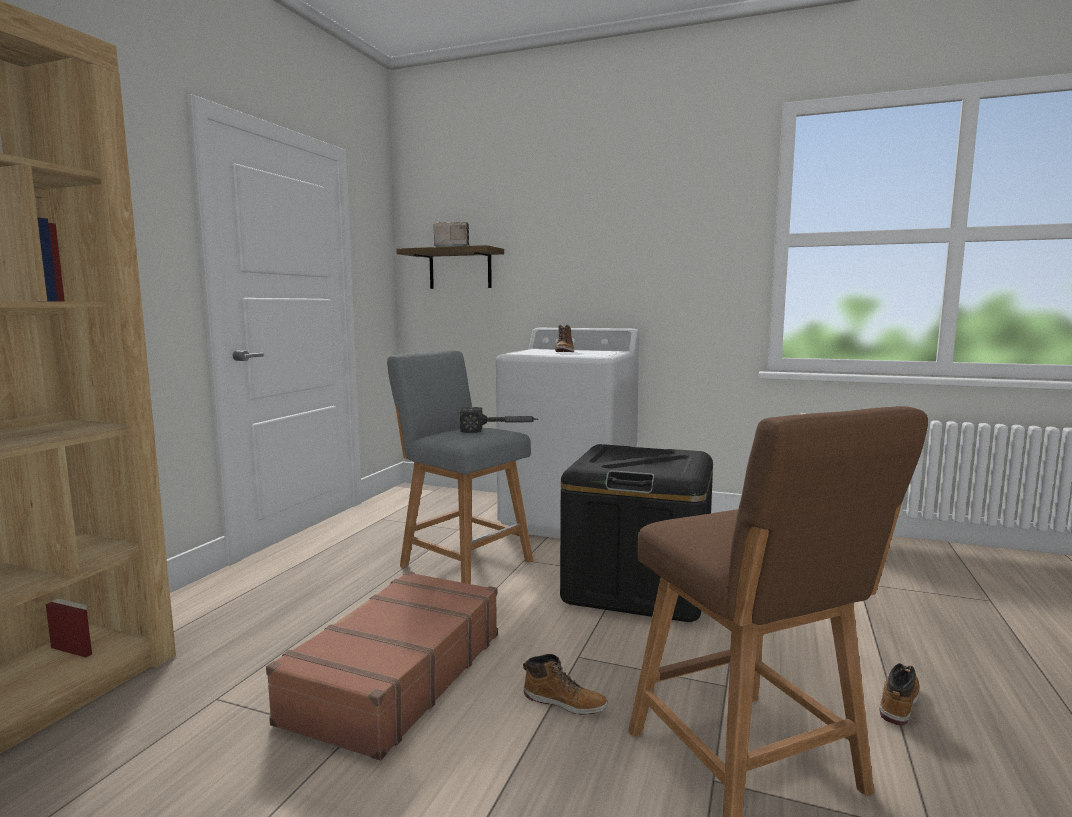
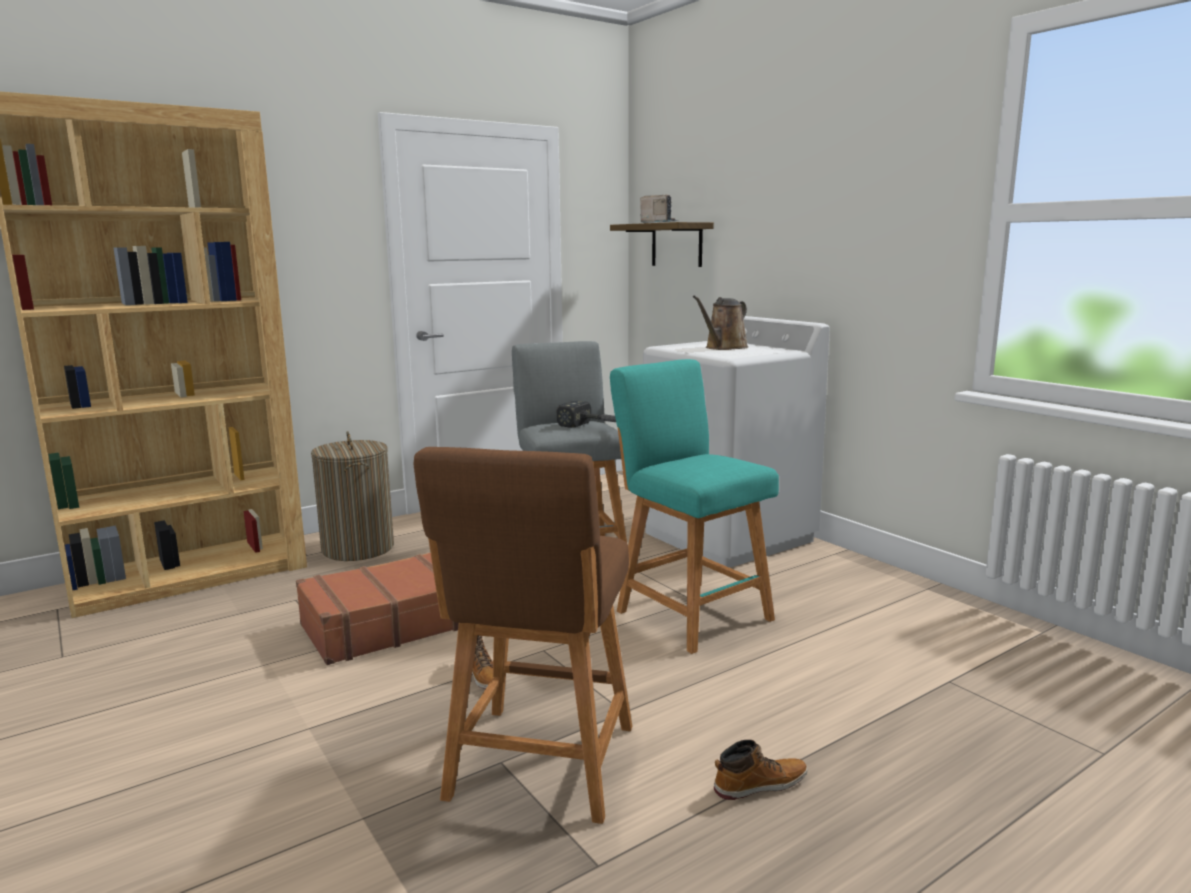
camera: 35 degrees right, 5 degrees up
boot [555,325,574,352] -> brown watering can [693,296,749,350]
black storage box [560,444,713,622] -> turquoise stool [610,359,779,654]
none -> laundry basket [311,431,394,561]

